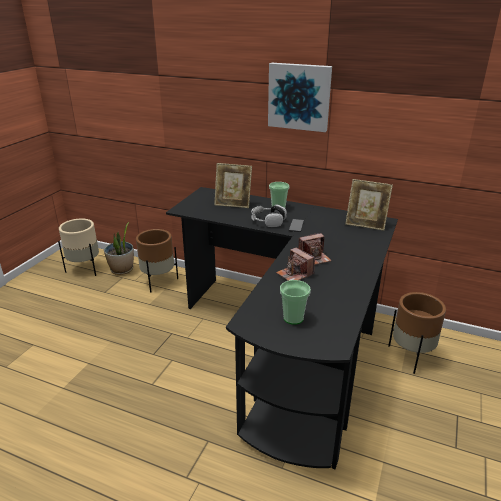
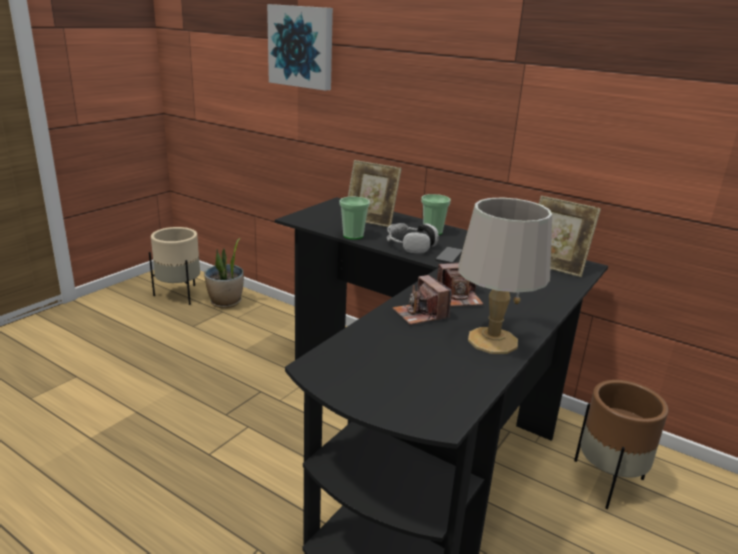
camera: 10 degrees right, 5 degrees down
brown planter [136,229,178,292] -> none
picture [268,63,332,132] -> picture moved to [267,4,333,91]
cup [280,280,311,325] -> cup moved to [339,197,370,240]
none -> grey table lamp [458,197,552,354]

